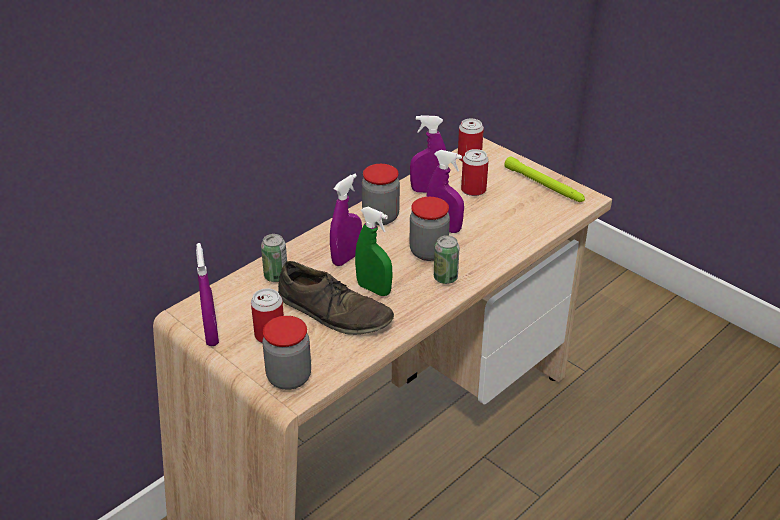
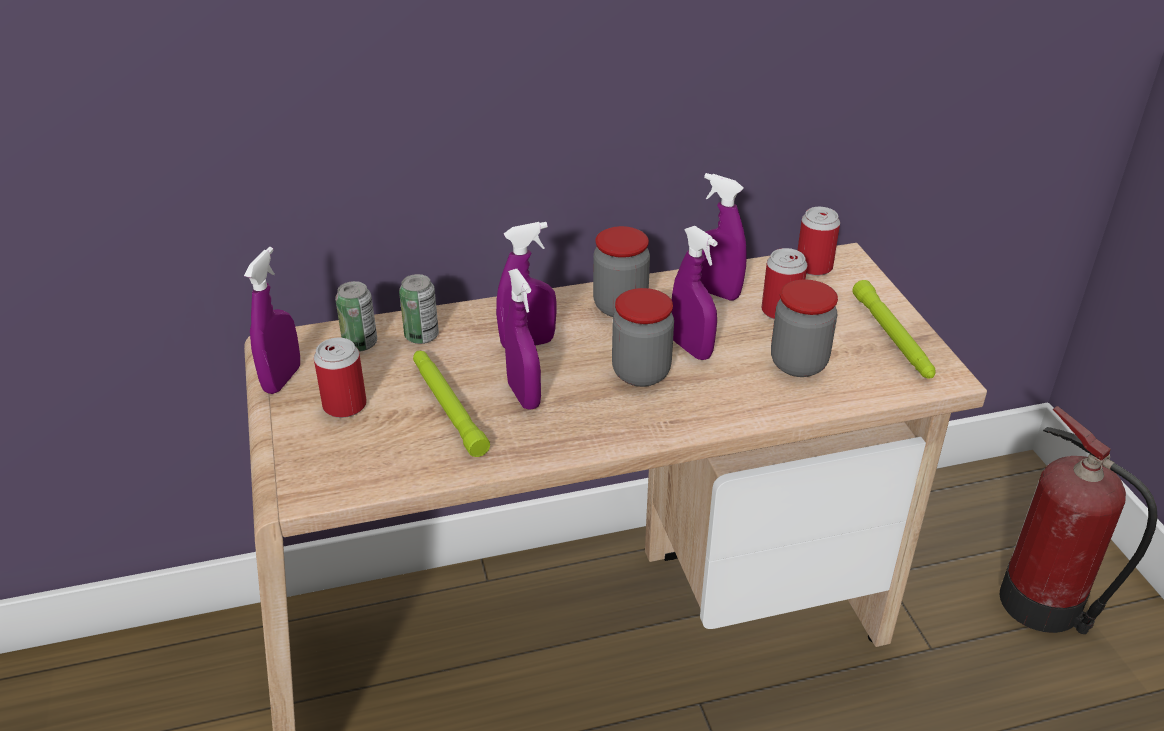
camera: 30 degrees right, 0 degrees up
jar [262,316,311,390] -> jar moved to [771,280,838,377]
brown shoe [278,261,394,335] -> green flashlight [413,350,490,457]
green spray bottle [355,207,393,296] -> purple spray bottle [505,269,541,410]
can [434,235,460,284] -> can moved to [335,281,377,352]
none -> fire extinguisher [1000,406,1158,634]

